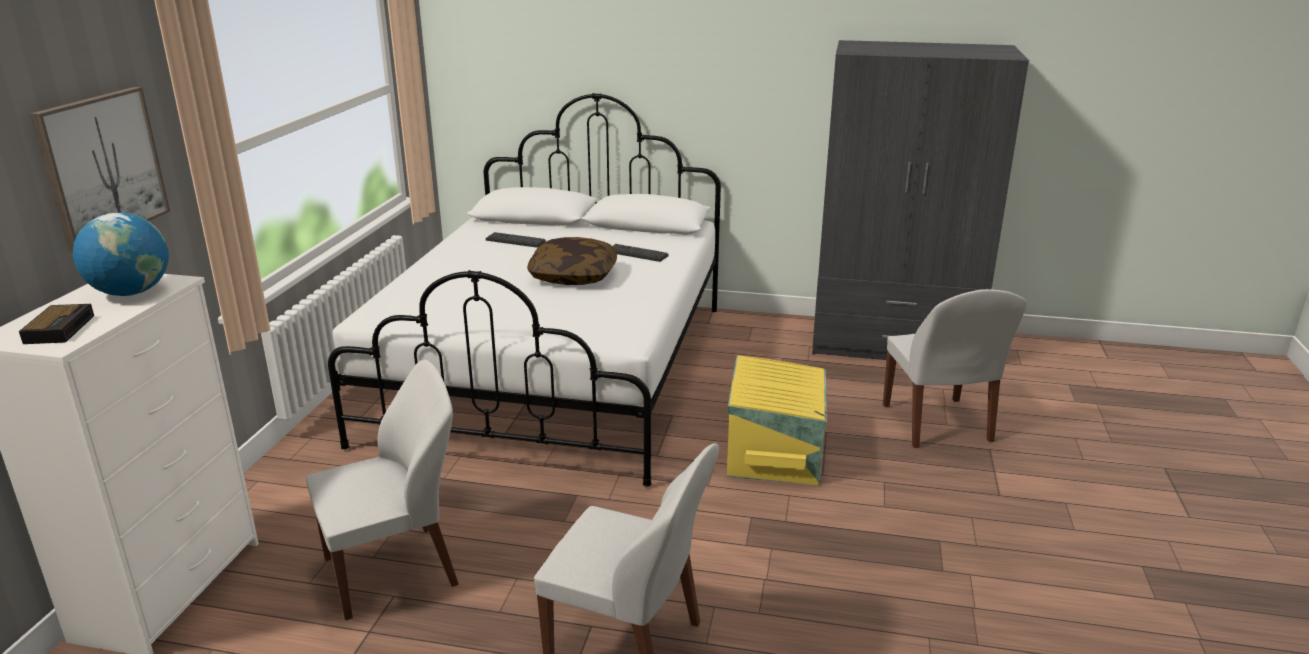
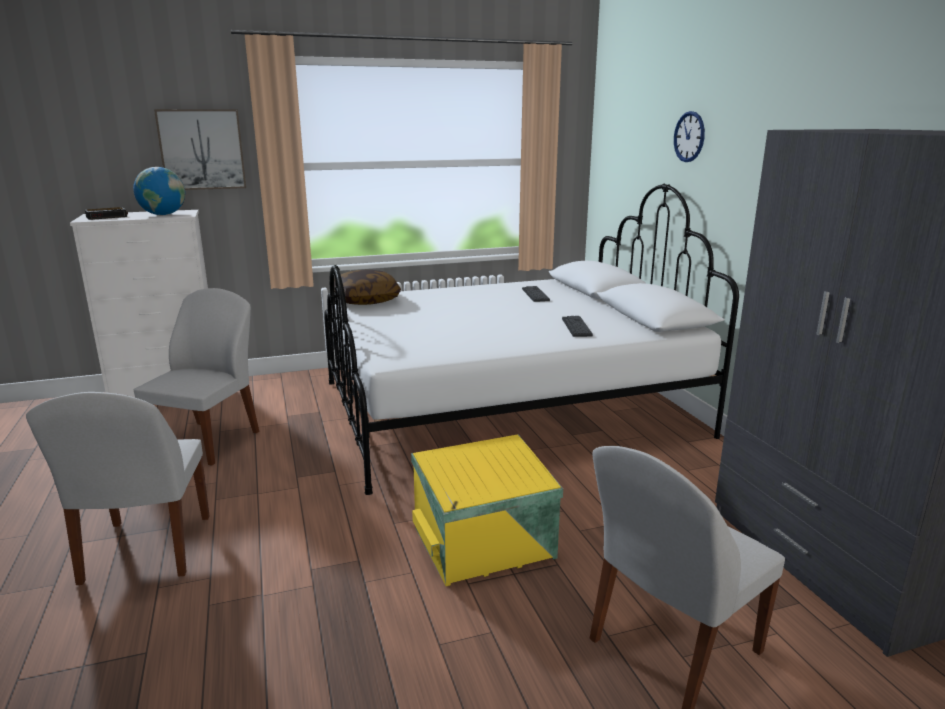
camera: 60 degrees right, 5 degrees down
white chair [306,360,459,621] -> white chair turned 105 degrees counterclockwise [134,288,259,466]
pillow [527,237,617,285] -> pillow moved to [334,270,401,305]
none -> wall clock [674,111,705,162]

